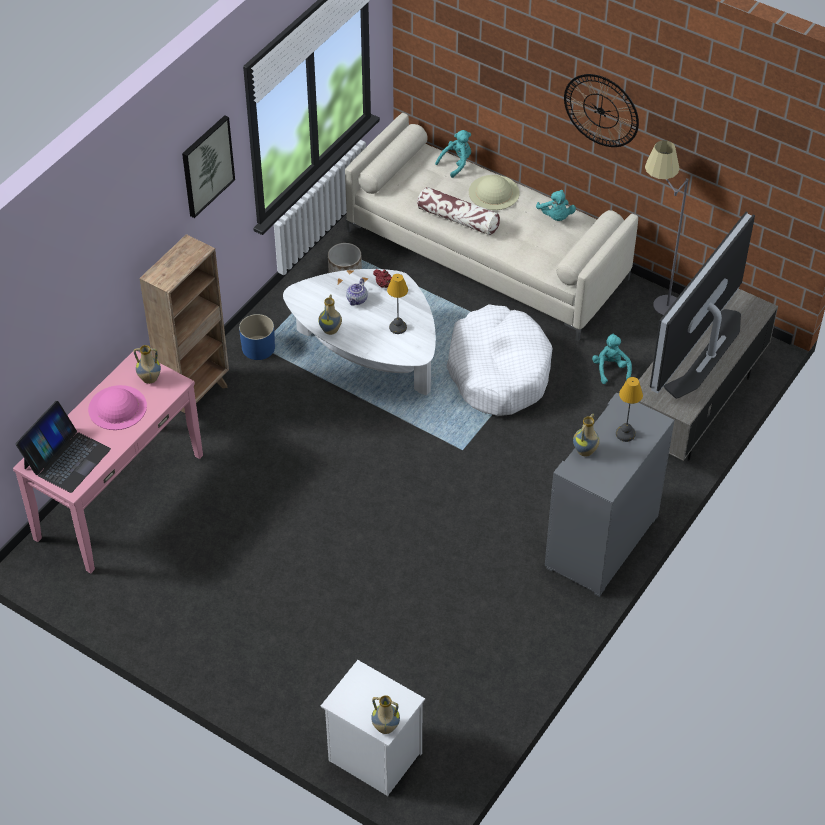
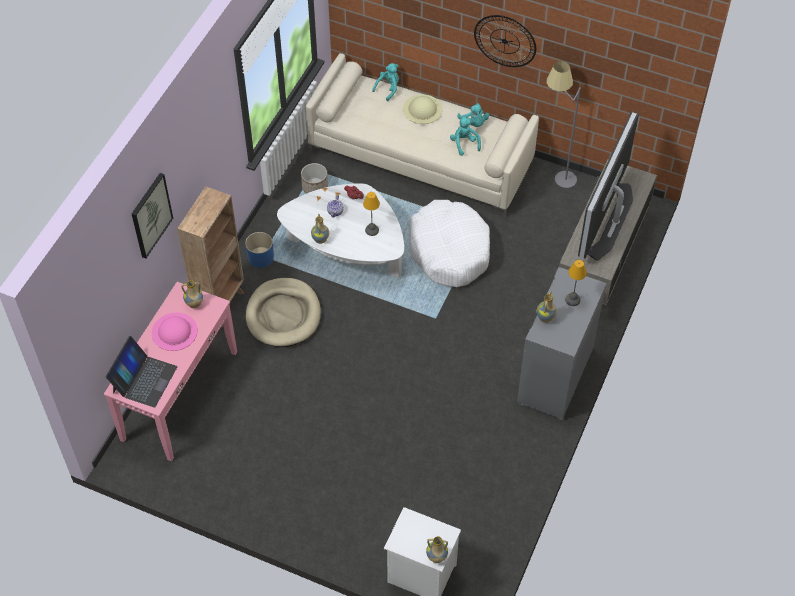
camera: 10 degrees left, 5 degrees up
picture [182,115,235,218] -> picture moved to [132,173,173,259]
pillow [417,187,500,235] -> none
turquoise plush toy [592,334,632,384] -> turquoise plush toy moved to [450,116,481,156]
none -> beige dog bed [246,278,321,347]

